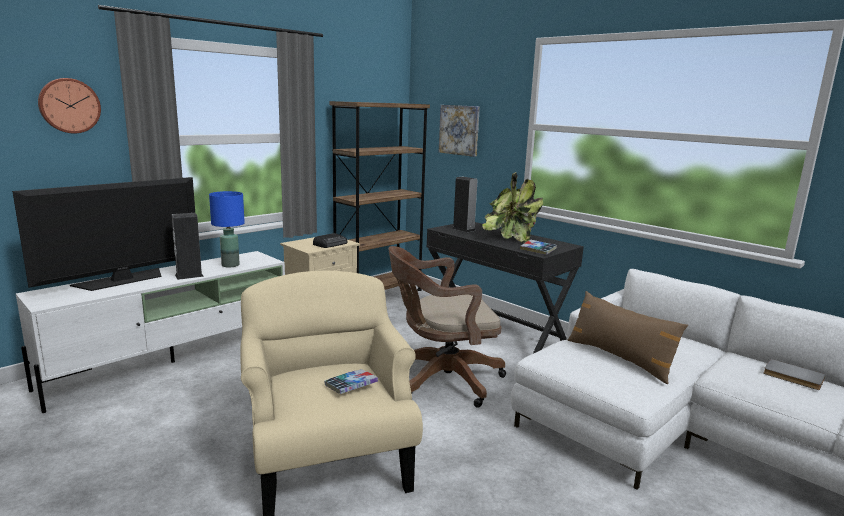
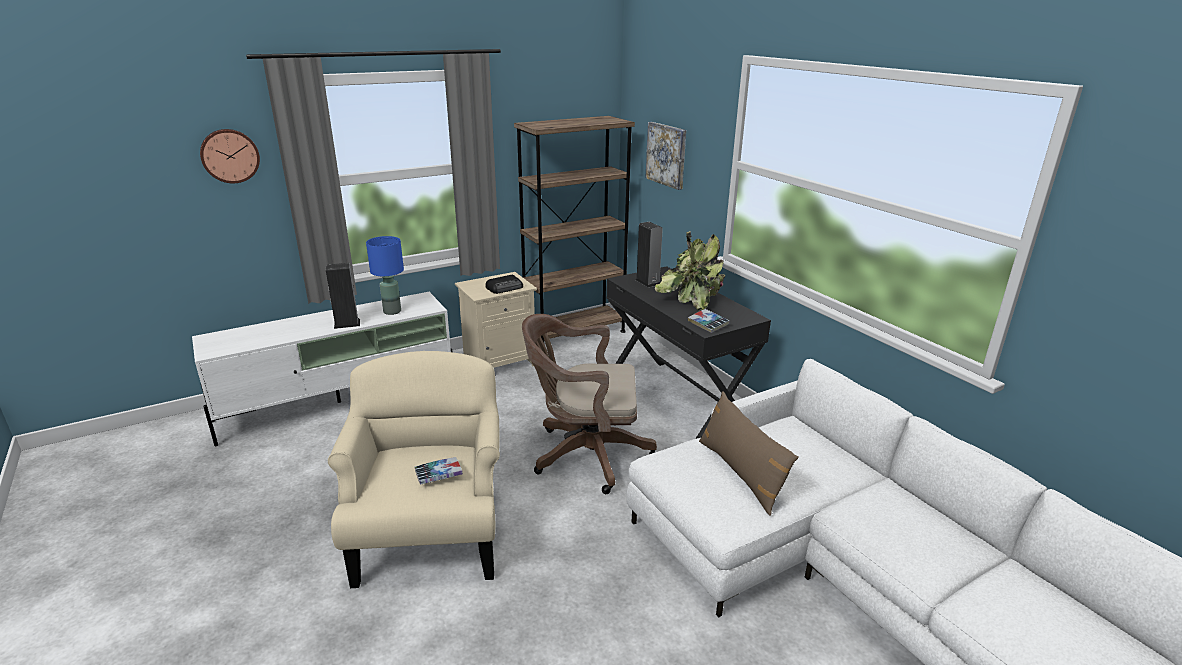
camera: 15 degrees right, 10 degrees up
television [12,177,195,291] -> none
grey book [764,359,826,390] -> none

